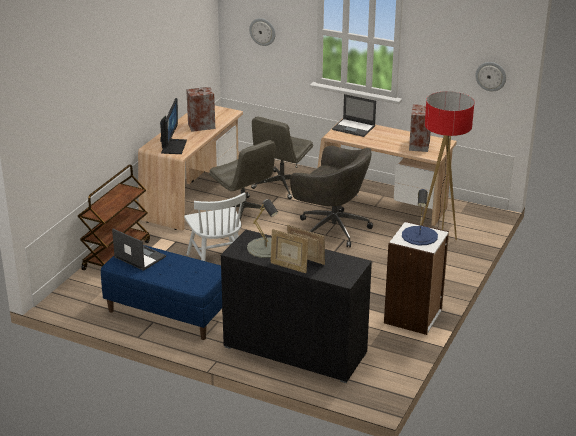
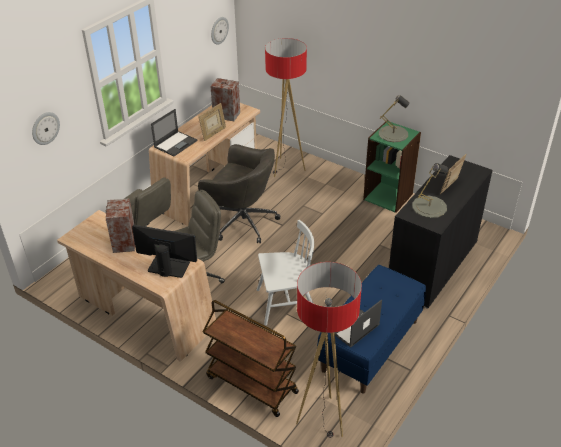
camera: 80 degrees left, 10 degrees up
picture frame [270,229,309,273] -> picture frame moved to [199,103,226,141]
grey office chair [290,146,373,247] -> grey office chair turned 75 degrees clockwise [198,144,281,243]
white bookcase [384,221,449,335] -> green bookcase [363,121,421,213]
blue table lamp [402,189,438,245] -> grey table lamp [379,95,410,142]
none -> floor lamp [296,262,362,438]

